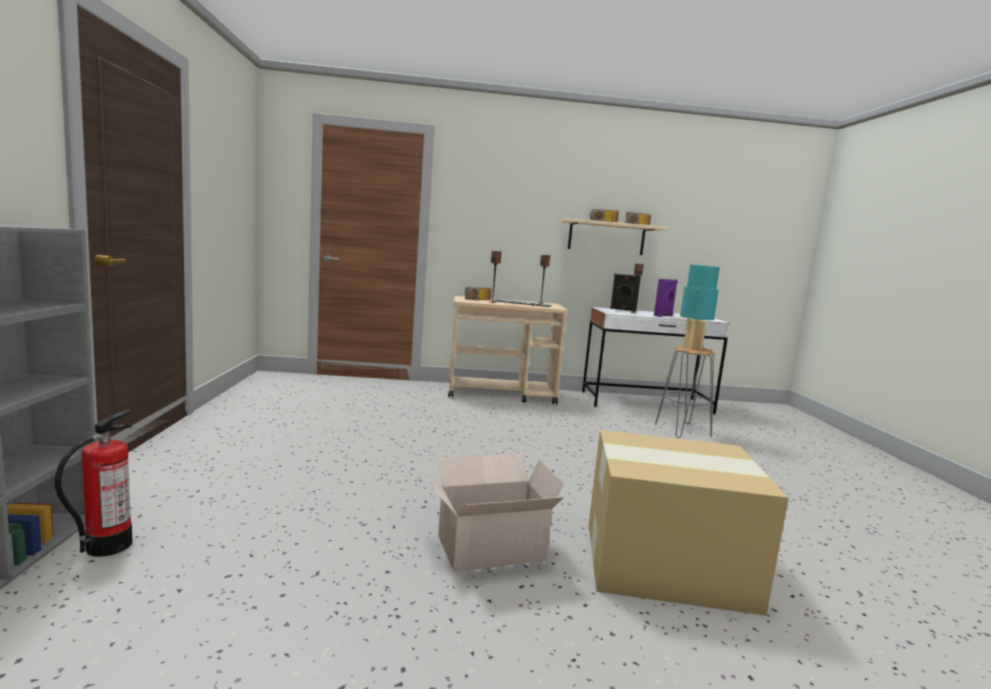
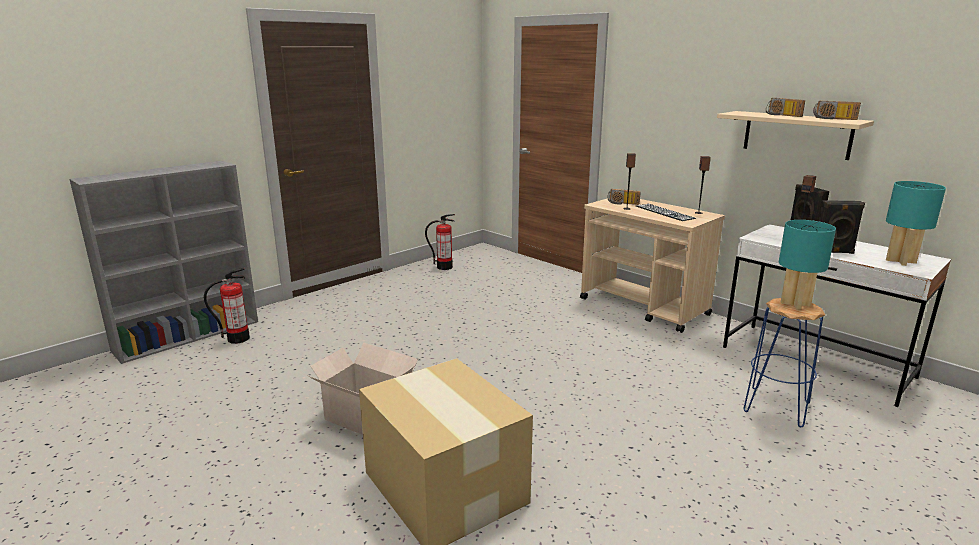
camera: 50 degrees right, 10 degrees up
purple speaker [654,279,678,317] -> black speaker [818,200,865,254]
grey stool [655,345,715,438] -> blue stool [744,298,825,427]
none -> fire extinguisher [425,214,455,270]

